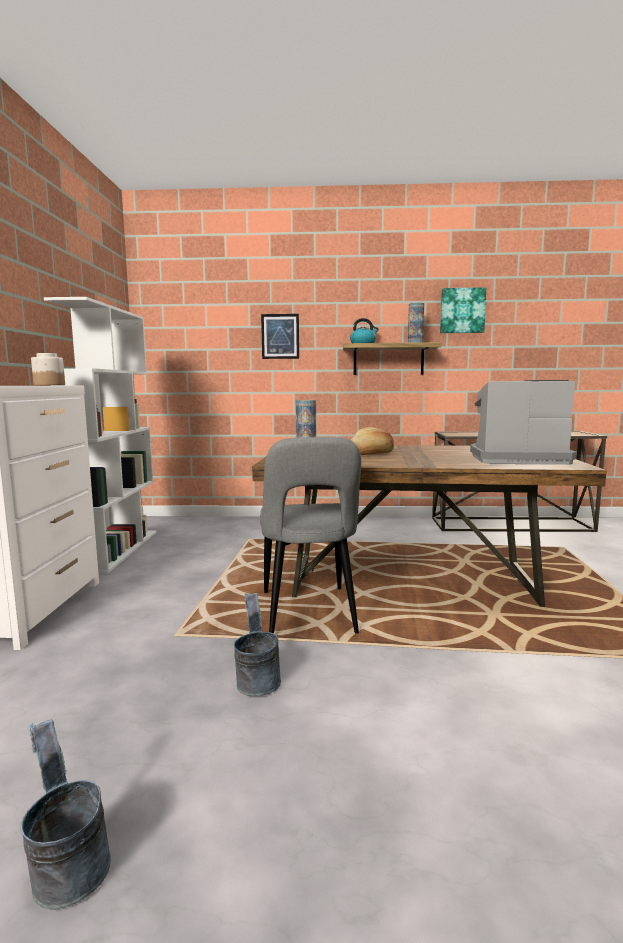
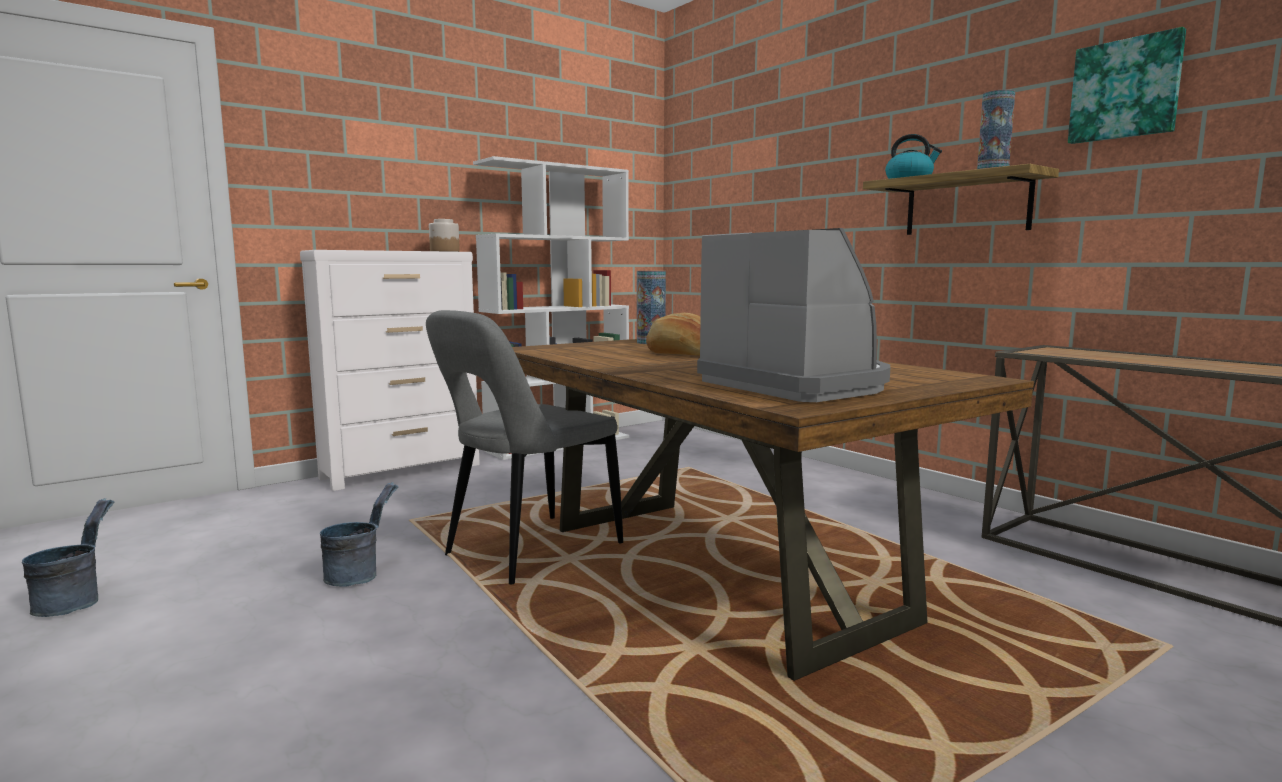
camera: 50 degrees right, 0 degrees up
picture [261,314,299,359] -> none

